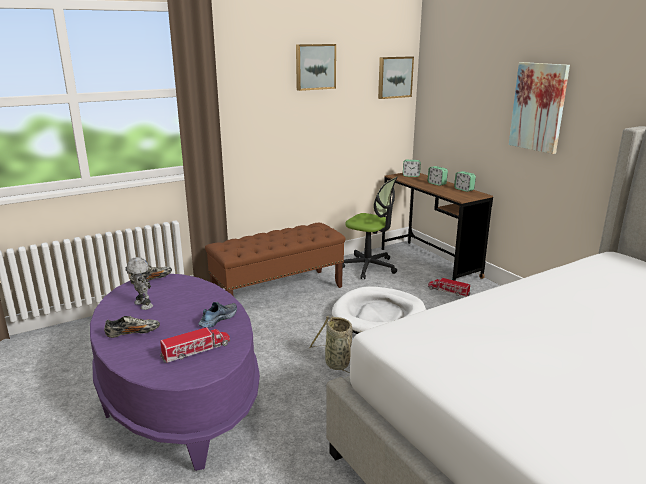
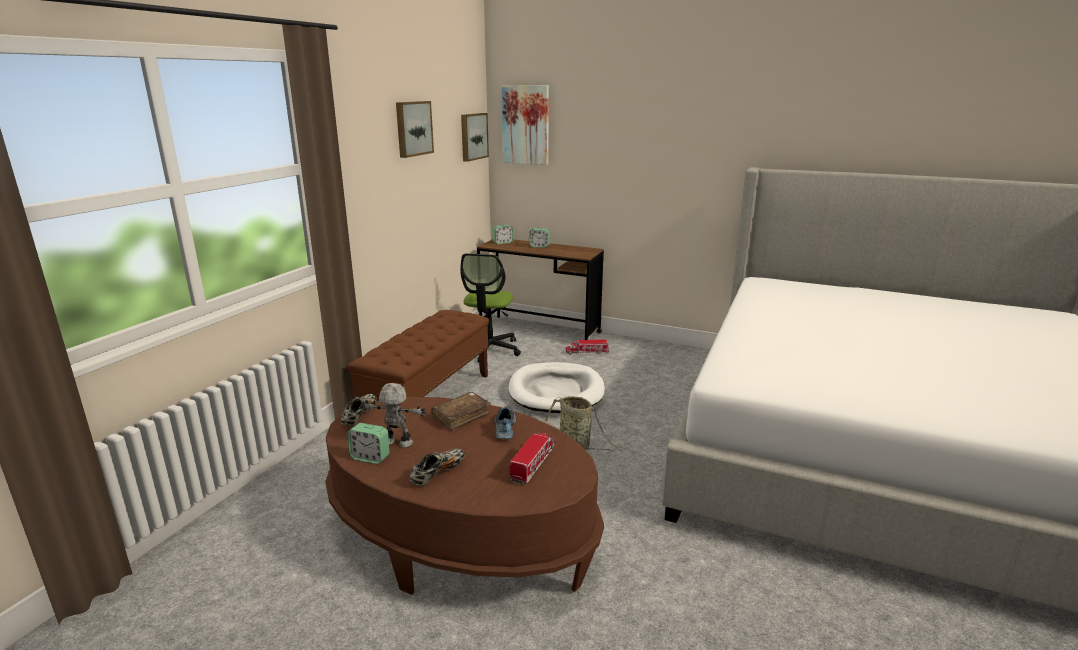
camera: 35 degrees left, 0 degrees up
purple coffee table [90,274,260,471] -> brown coffee table [325,397,604,595]
office chair [342,177,397,279] -> office chair turned 105 degrees clockwise [460,253,521,362]
alarm clock [454,171,476,192] -> alarm clock moved to [347,423,390,464]
picture [509,62,570,154] -> picture moved to [502,85,549,165]
none -> brown book [431,392,491,431]

